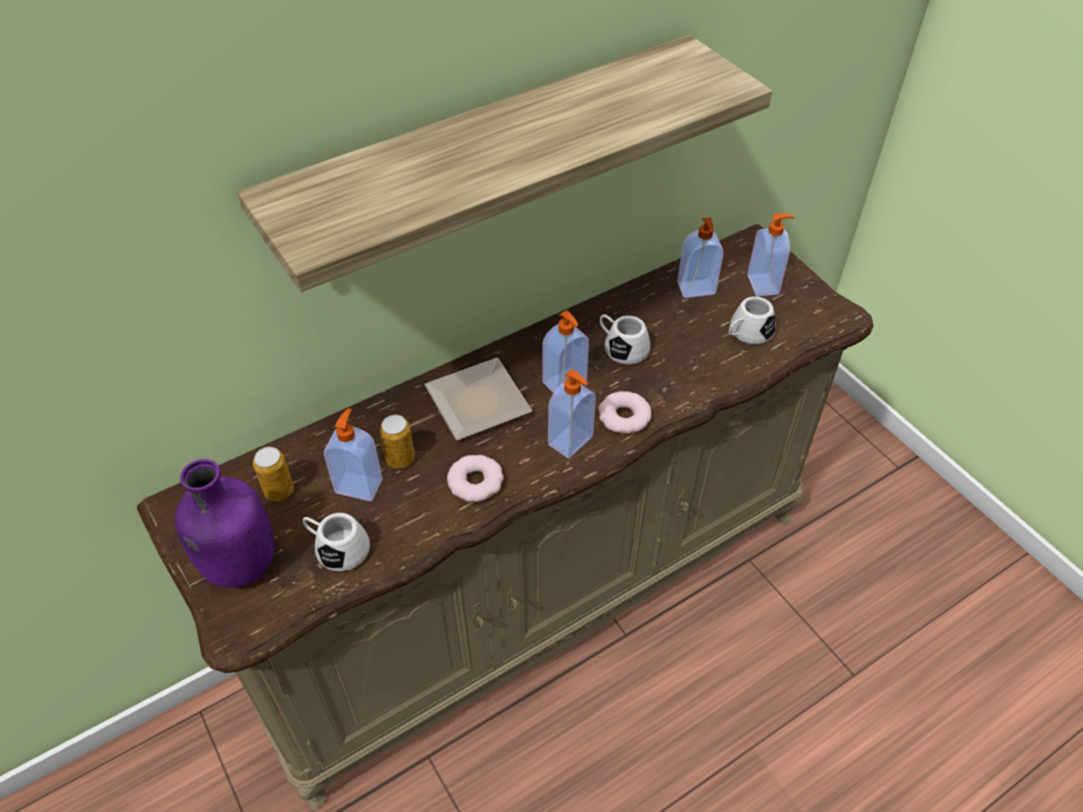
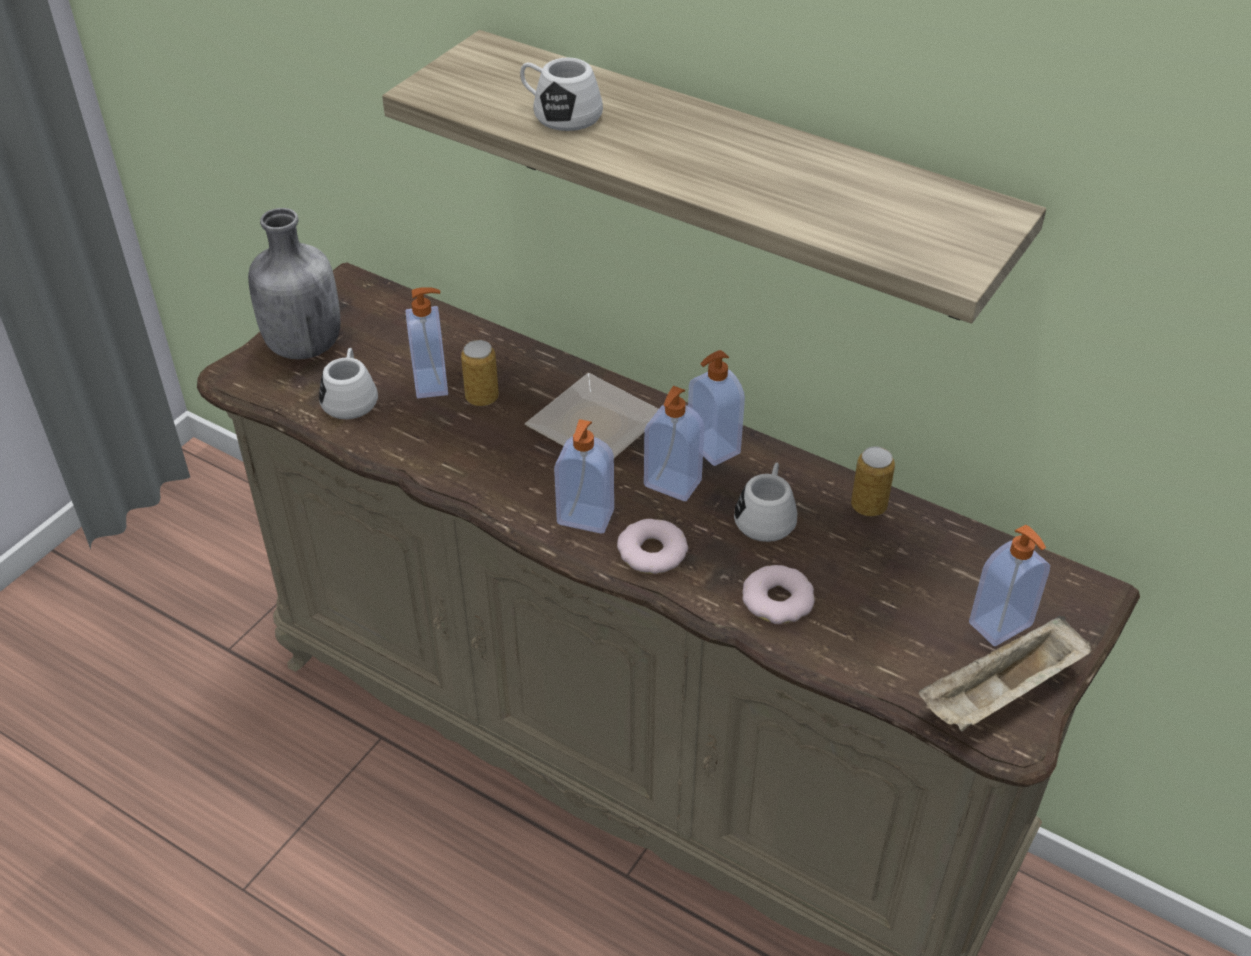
camera: 65 degrees right, 5 degrees down
purple bottle [175,459,275,588] -> grey bottle [248,208,340,359]
can [253,447,294,502] -> can moved to [851,446,895,516]
donut [447,455,504,502] -> donut moved to [742,565,815,624]
soap dispenser [677,217,724,298] -> soap dispenser moved to [688,350,745,466]
white mug [729,297,776,345] -> white mug moved to [520,58,603,131]
none -> beige tray [919,615,1091,731]

